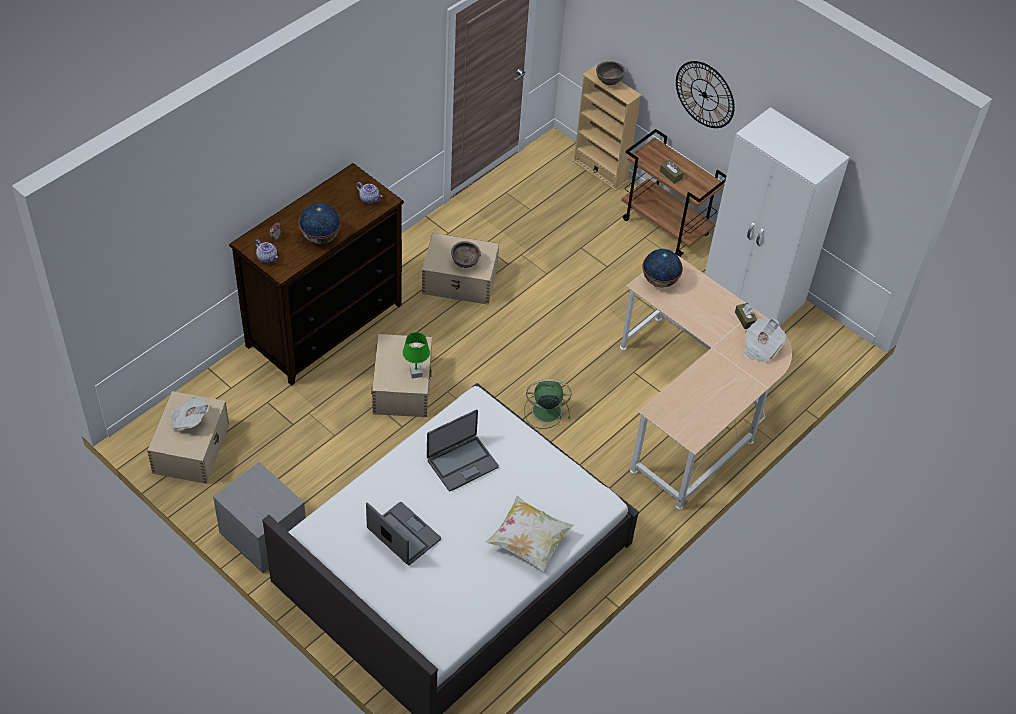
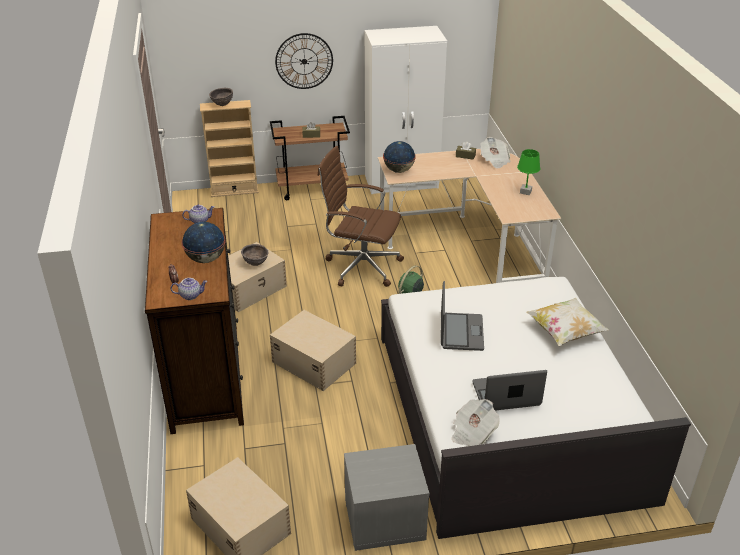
camera: 50 degrees left, 15 degrees down
newspaper [170,397,209,430] -> newspaper moved to [451,399,500,446]
green table lamp [403,332,430,379] -> green table lamp moved to [517,149,540,195]
none -> brown office chair [318,146,404,287]

